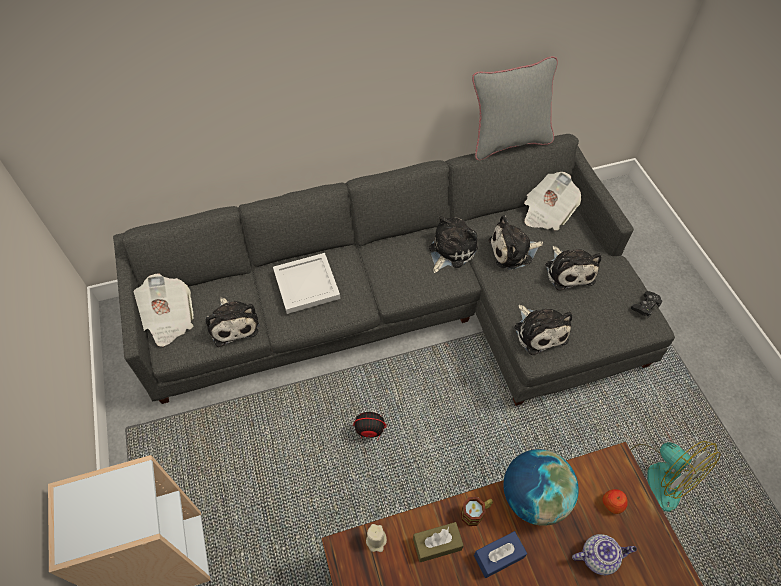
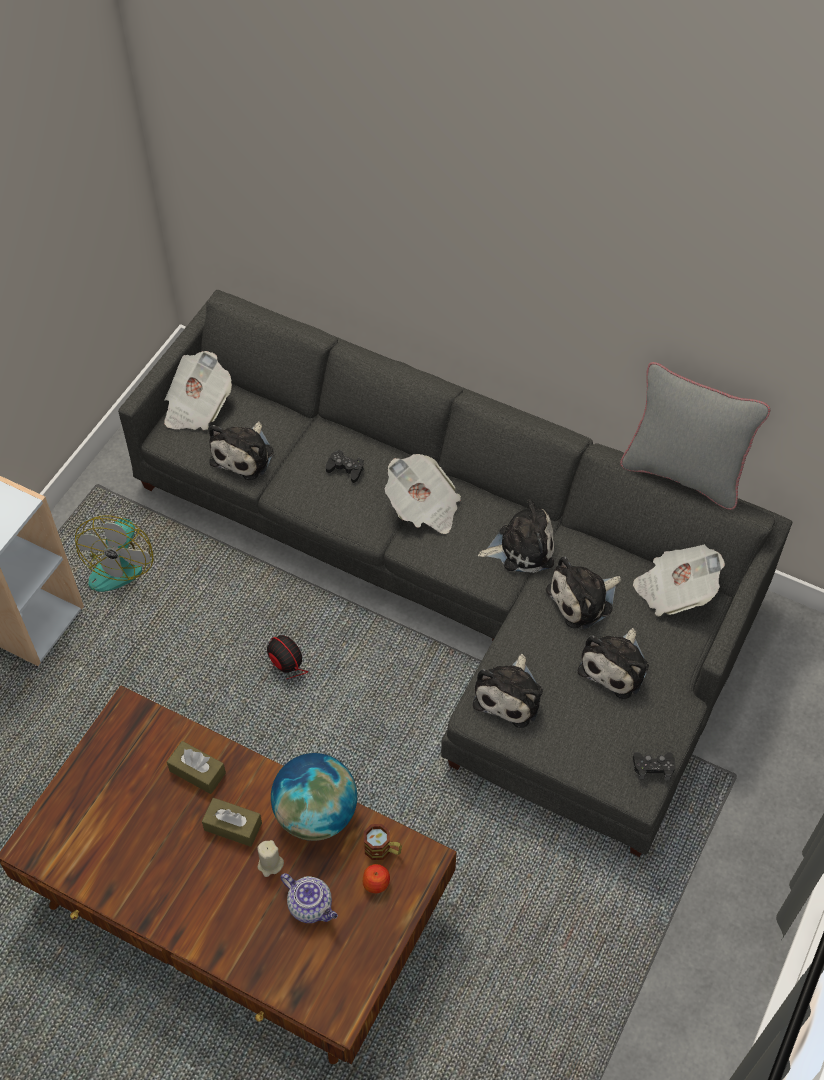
camera: 45 degrees right, 0 degrees up
white tray [273,253,341,314] -> black game controller [326,450,364,483]
beige candle [366,524,387,552] -> beige candle moved to [257,840,284,877]
mug [461,497,493,526] -> mug moved to [364,824,402,860]
blue tissue box [474,531,527,578] -> brown tissue box [202,798,262,847]
plush toy [488,215,543,270] -> plush toy turned 60 degrees counterclockwise [546,556,621,629]
fan [630,441,721,512] -> fan moved to [75,516,153,592]
none -> newspaper [385,454,461,534]

